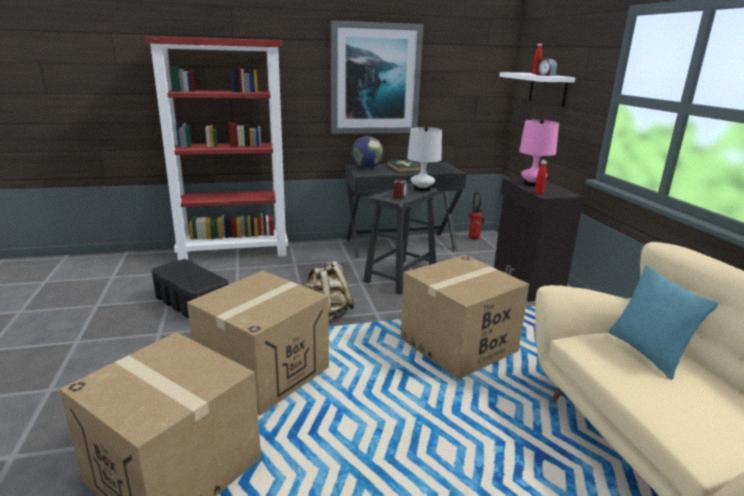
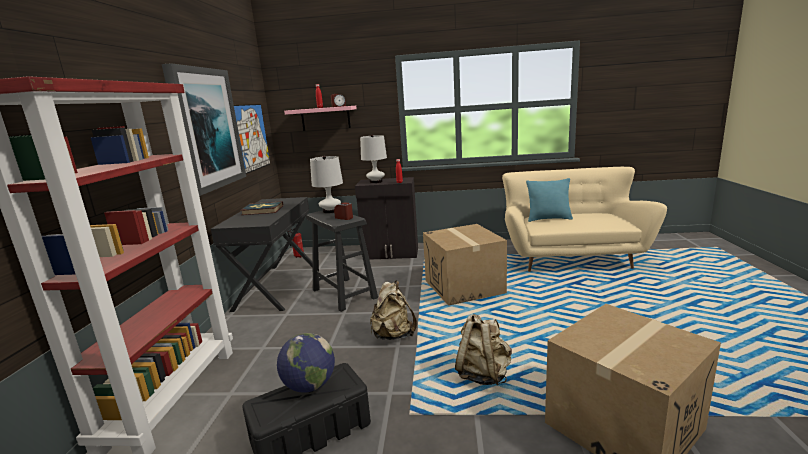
camera: 70 degrees left, 5 degrees down
cardboard box [187,270,329,415] -> beige backpack [455,314,512,385]
globe [351,136,383,169] -> globe moved to [277,333,335,393]
white shelf [499,72,575,107] -> pink shelf [284,106,357,131]
pink table lamp [519,119,559,186] -> white table lamp [360,134,387,183]
none -> picture [234,104,270,174]

